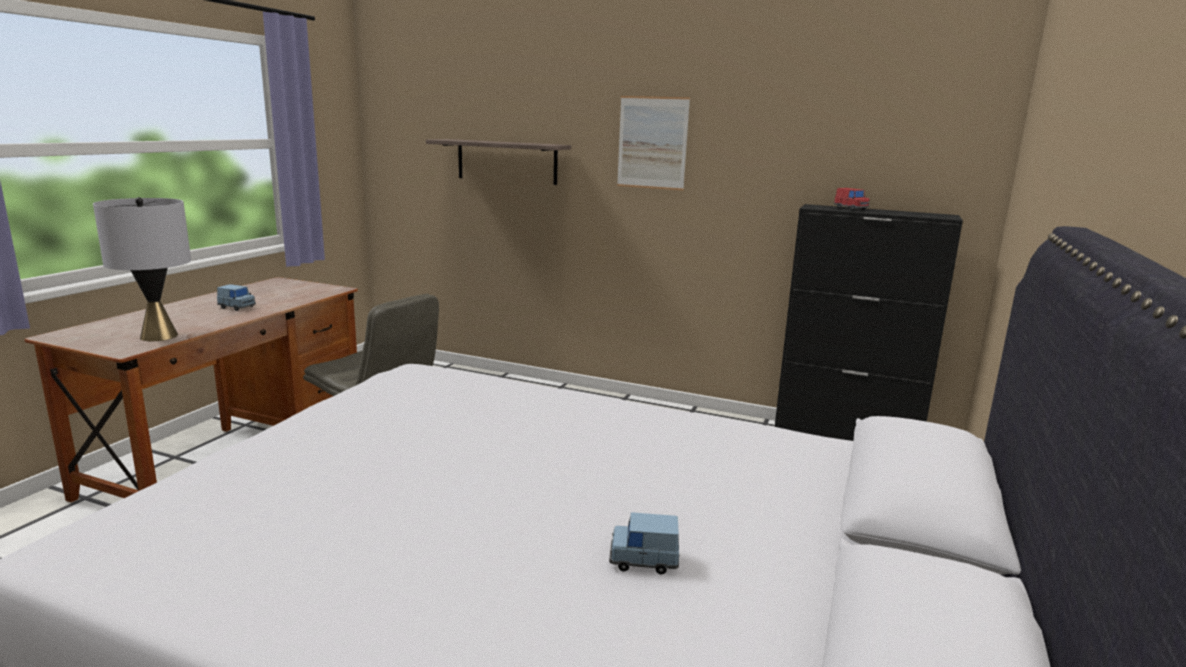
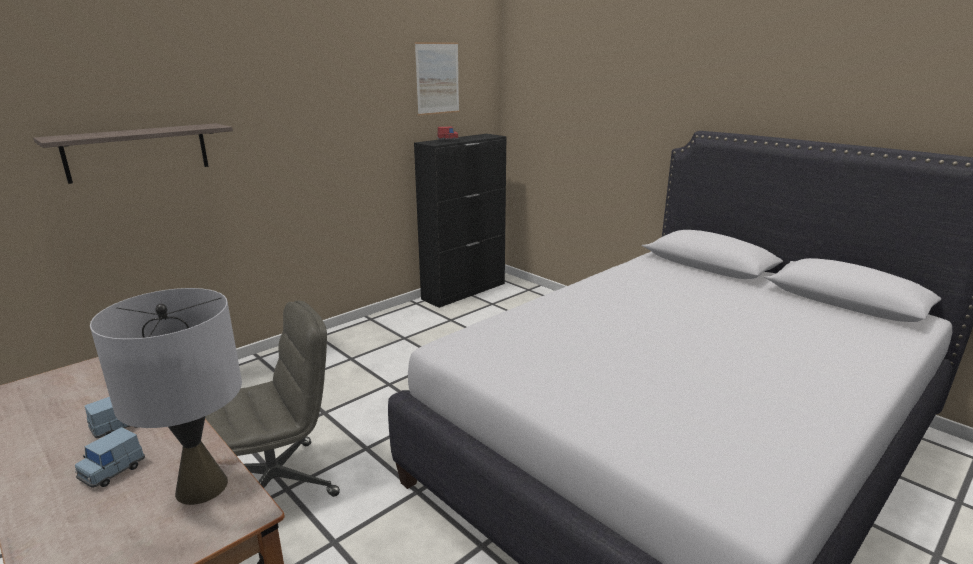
camera: 65 degrees left, 5 degrees up
blue toy car [609,512,680,574] -> blue toy car moved to [75,427,145,488]
picture [617,96,690,190] -> picture moved to [415,42,459,115]

